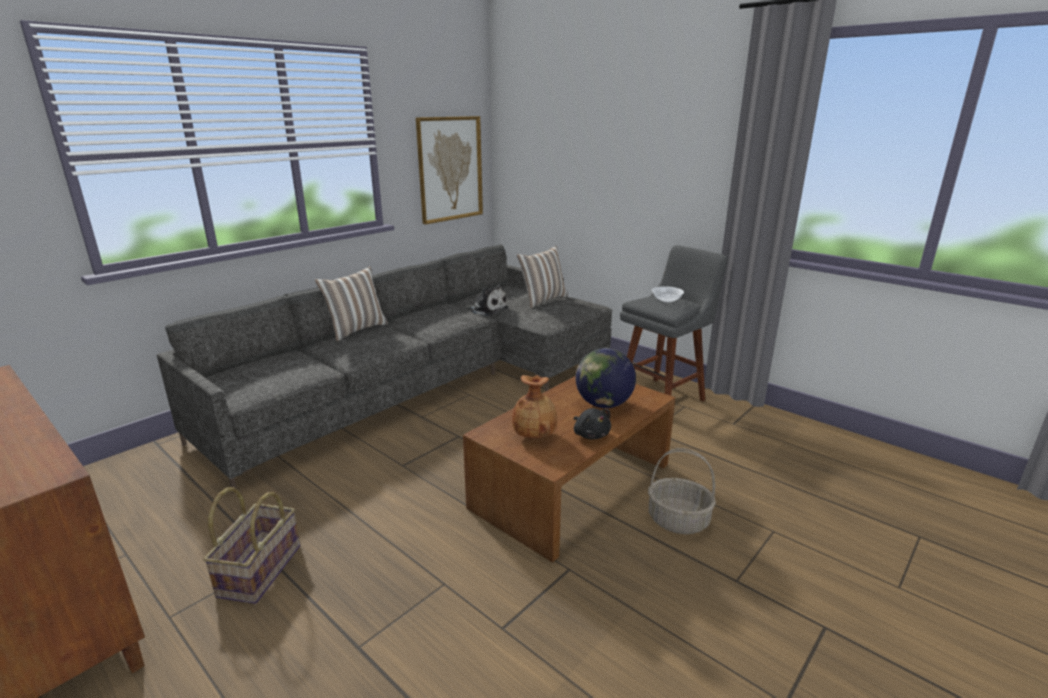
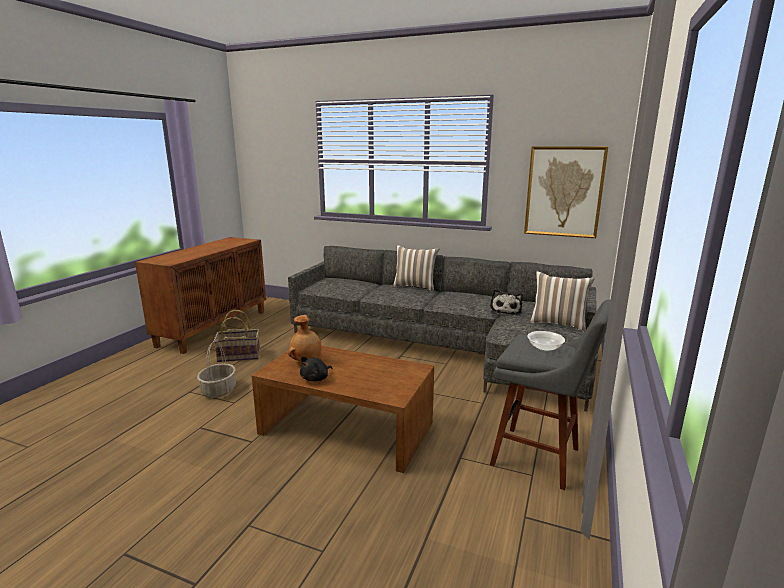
camera: 70 degrees right, 5 degrees down
globe [576,348,636,408] -> none
basket [648,448,716,534] -> basket moved to [197,340,236,398]

